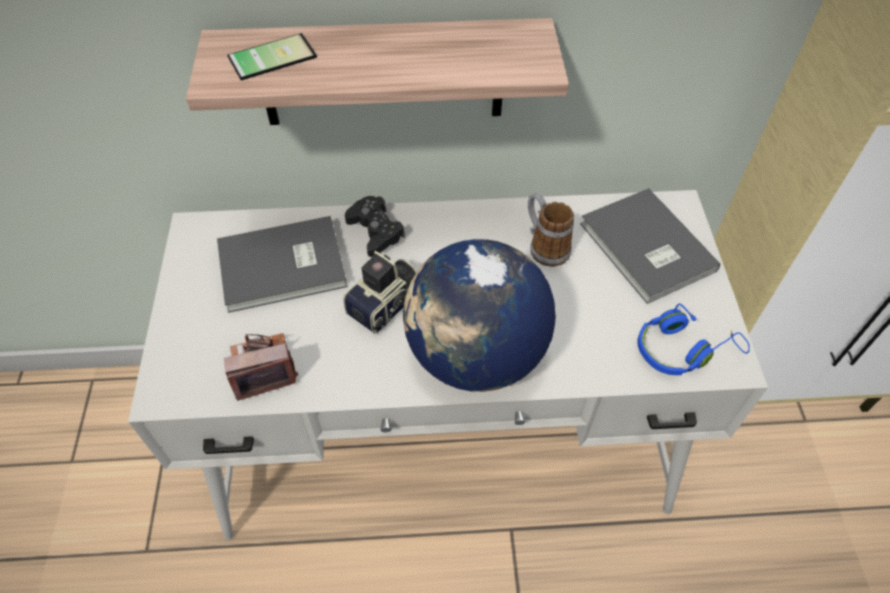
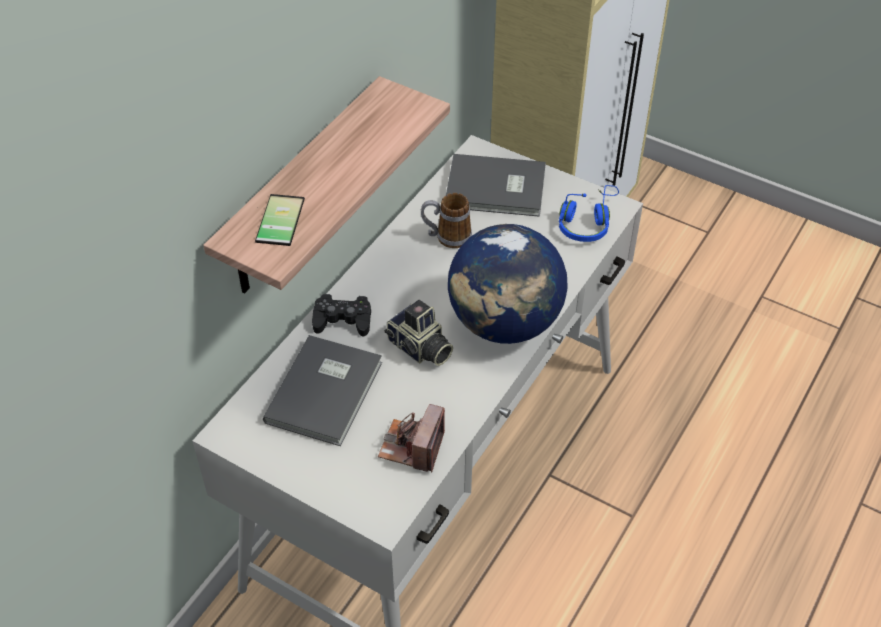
camera: 55 degrees left, 5 degrees down
camera [343,251,417,334] -> camera turned 150 degrees clockwise [384,300,453,366]

